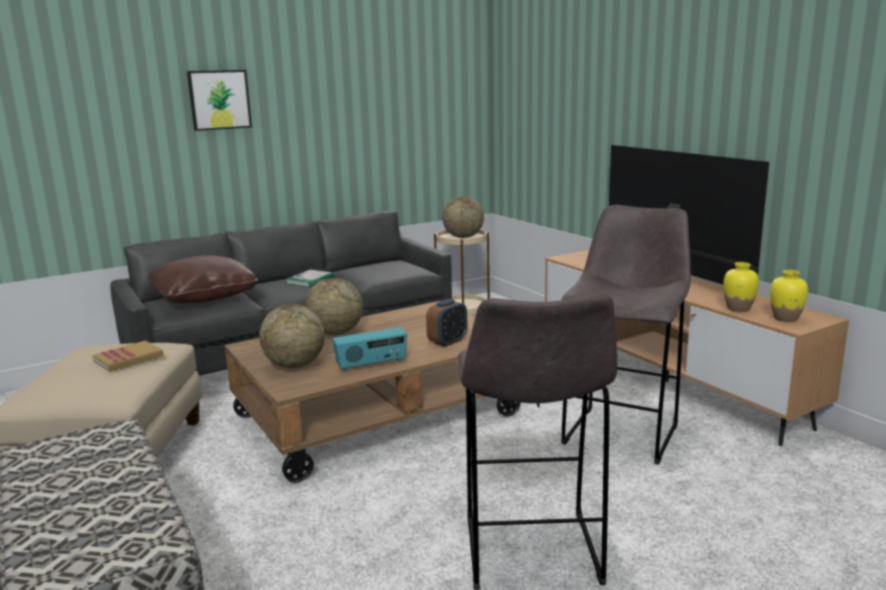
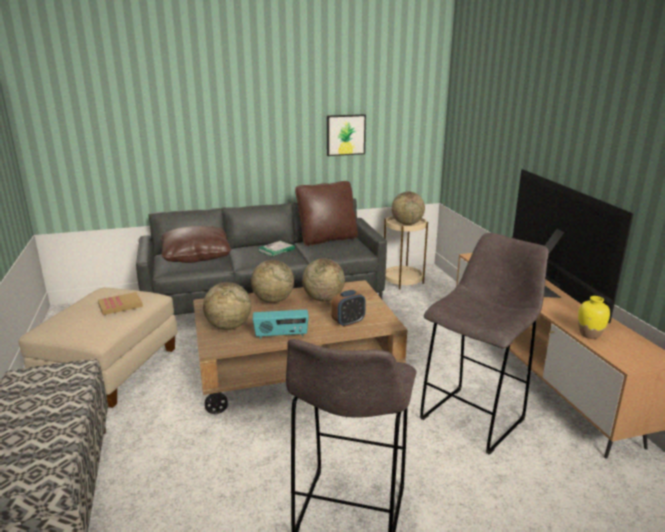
camera: 15 degrees right, 5 degrees up
picture [187,70,252,131] -> picture moved to [327,114,366,156]
yellow vase [770,270,808,322] -> none
none -> brown pillow [295,181,358,246]
none -> globe [302,258,345,301]

